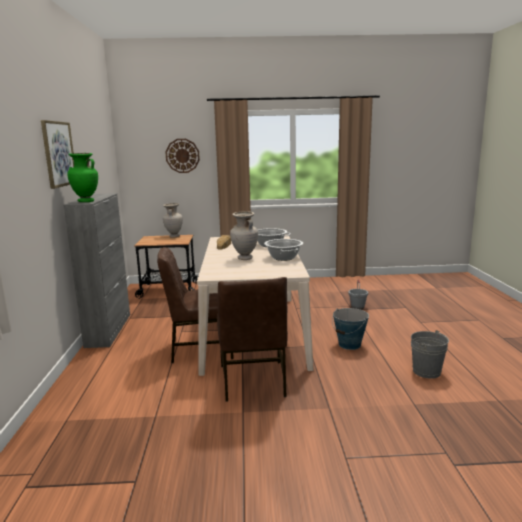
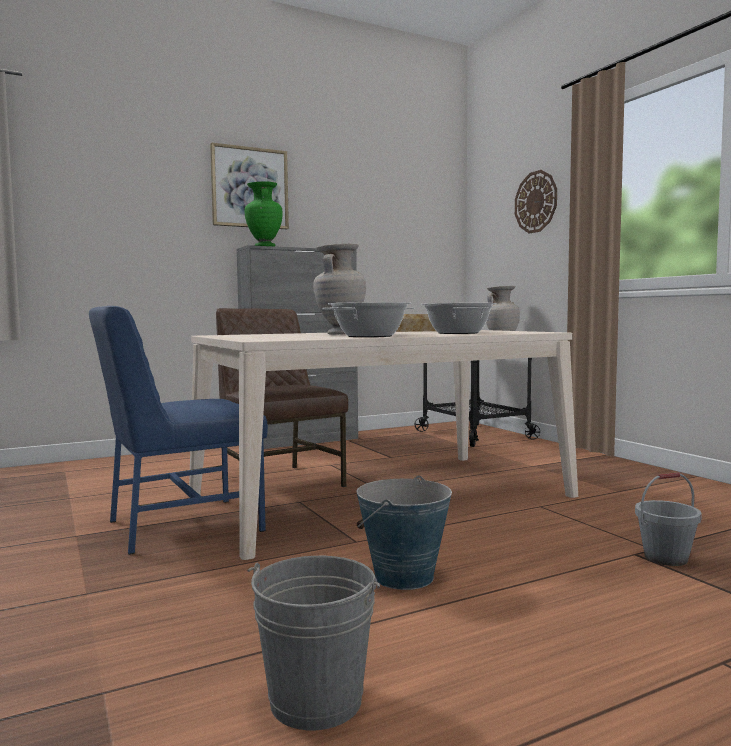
camera: 65 degrees right, 10 degrees down
brown chair [217,277,288,402] -> blue chair [89,306,268,555]

